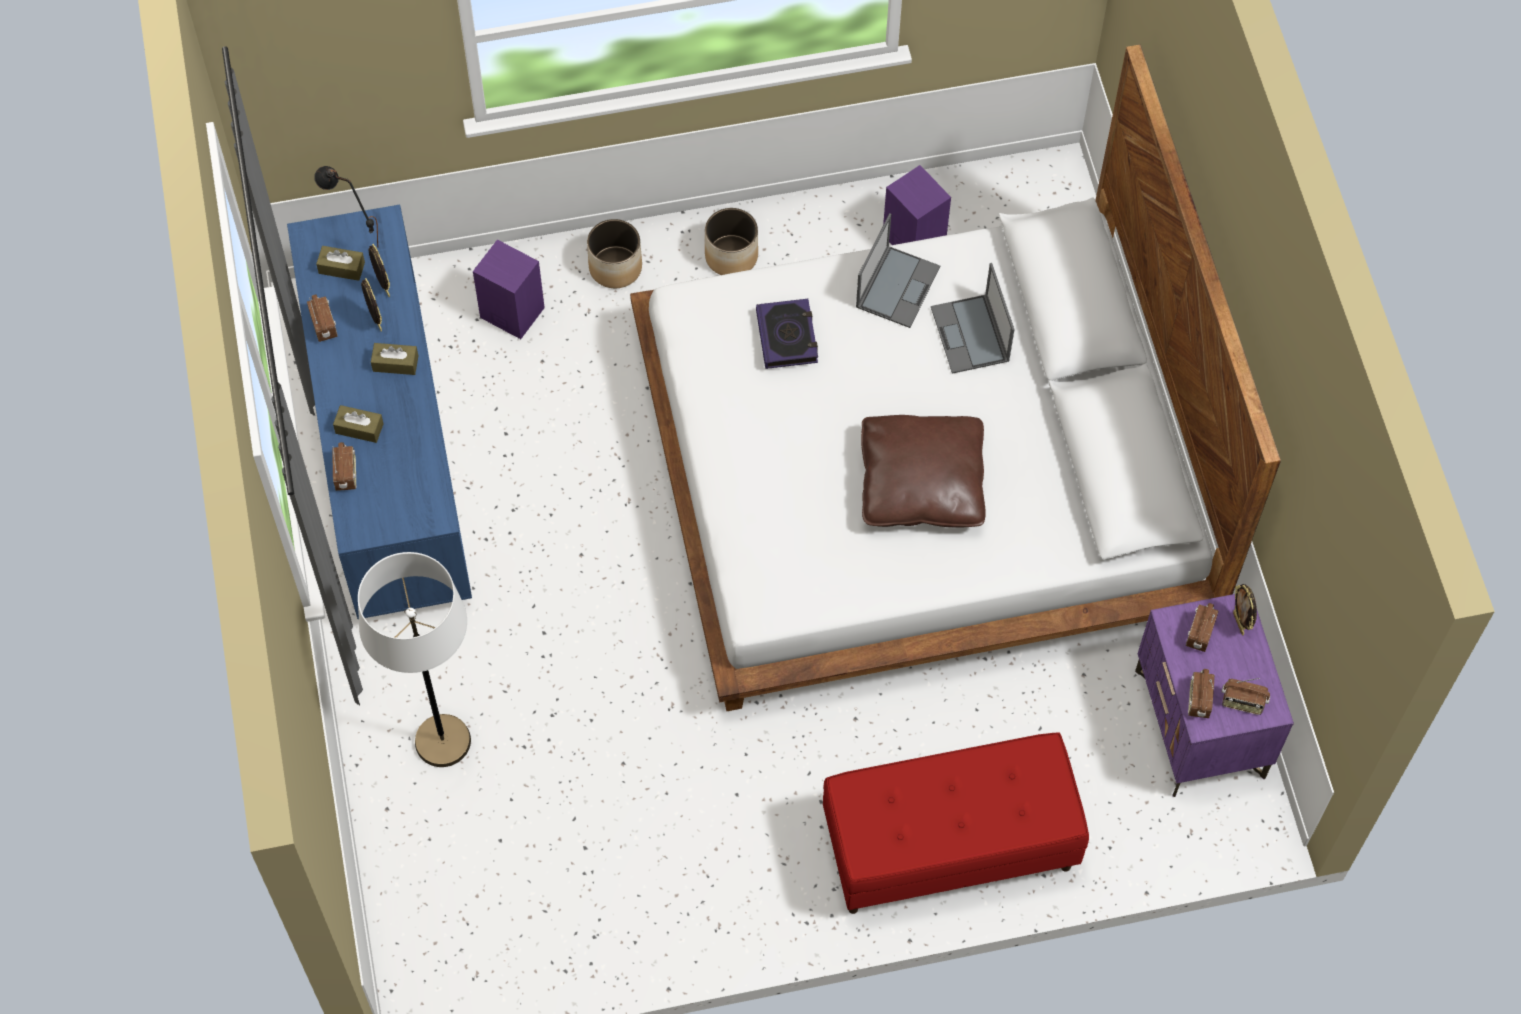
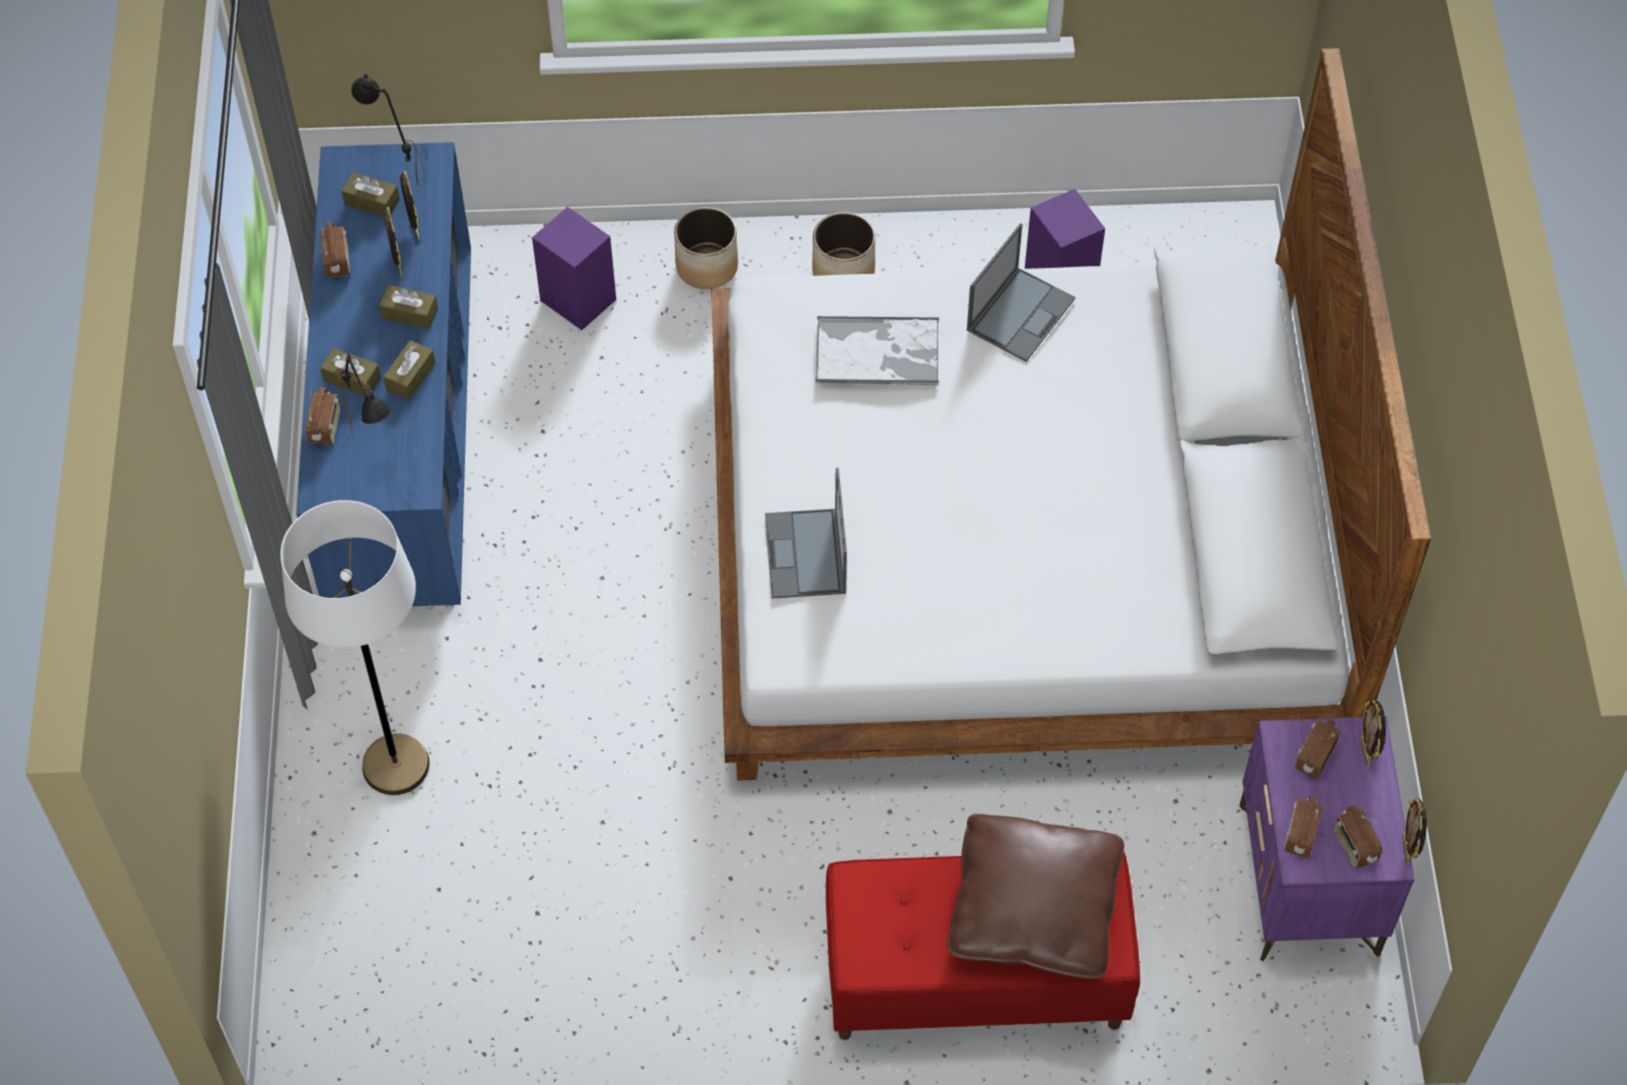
camera: 10 degrees right, 5 degrees down
book [756,299,818,369] -> tray [815,316,939,385]
brown pillow [861,415,986,527] -> brown pillow moved to [947,814,1124,979]
laptop [931,263,1015,374] -> laptop moved to [765,468,847,599]
radio [1222,678,1270,715] -> radio turned 45 degrees clockwise [1334,806,1383,869]
none -> black table lamp [337,353,391,431]
none -> brown tissue box [383,340,435,400]
none -> picture frame [1402,798,1427,866]

